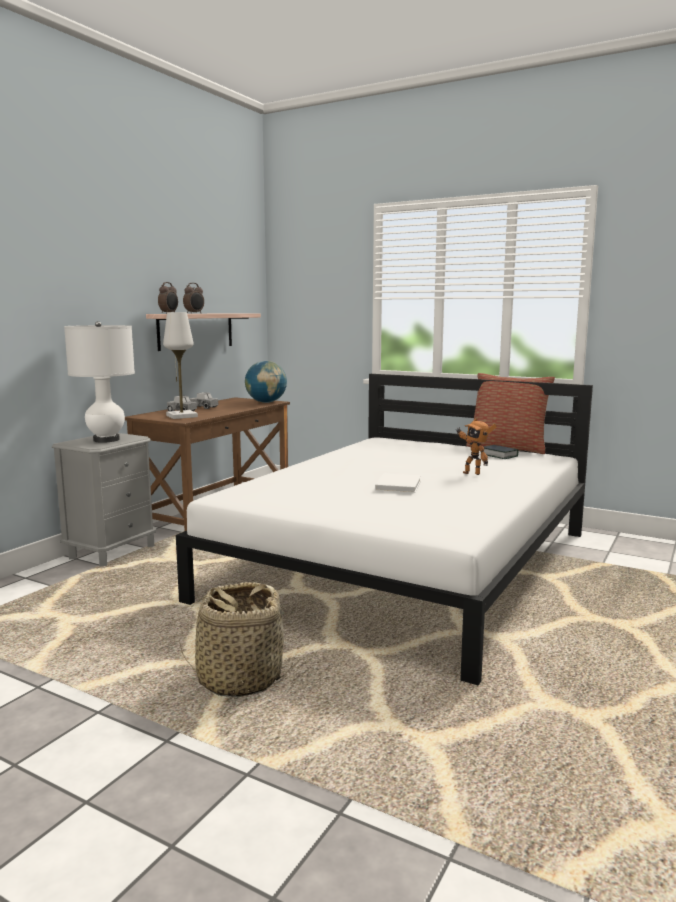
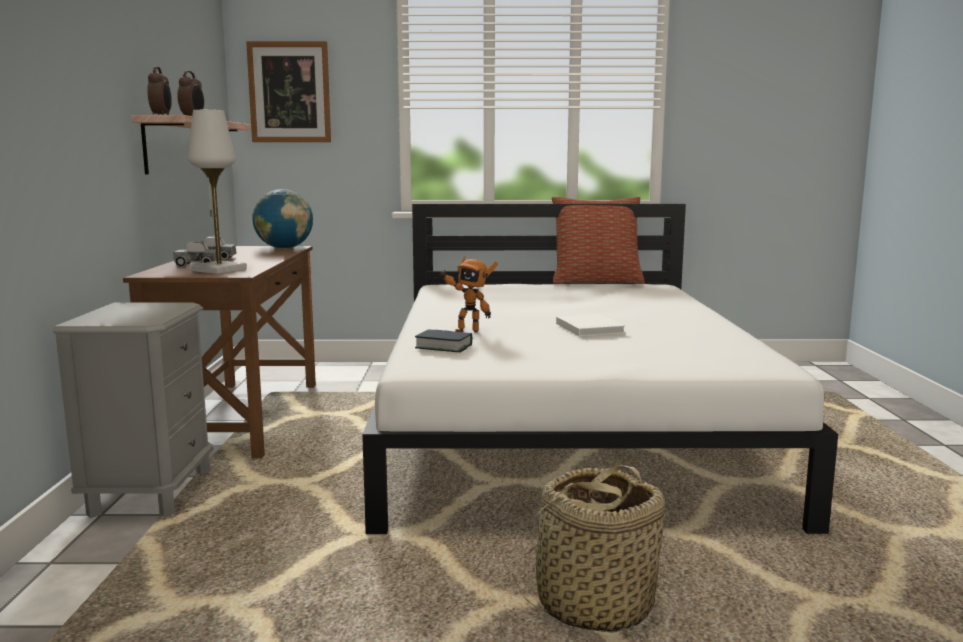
camera: 30 degrees left, 0 degrees up
white table lamp [64,321,135,443] -> none
toy robot [456,418,497,475] -> toy robot moved to [439,256,498,332]
book [484,445,518,459] -> book moved to [415,329,472,352]
none -> picture [246,41,331,142]

